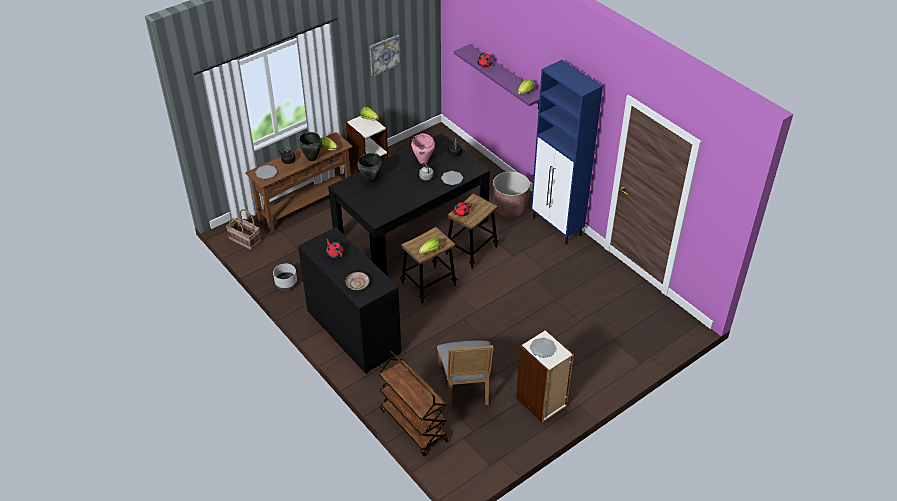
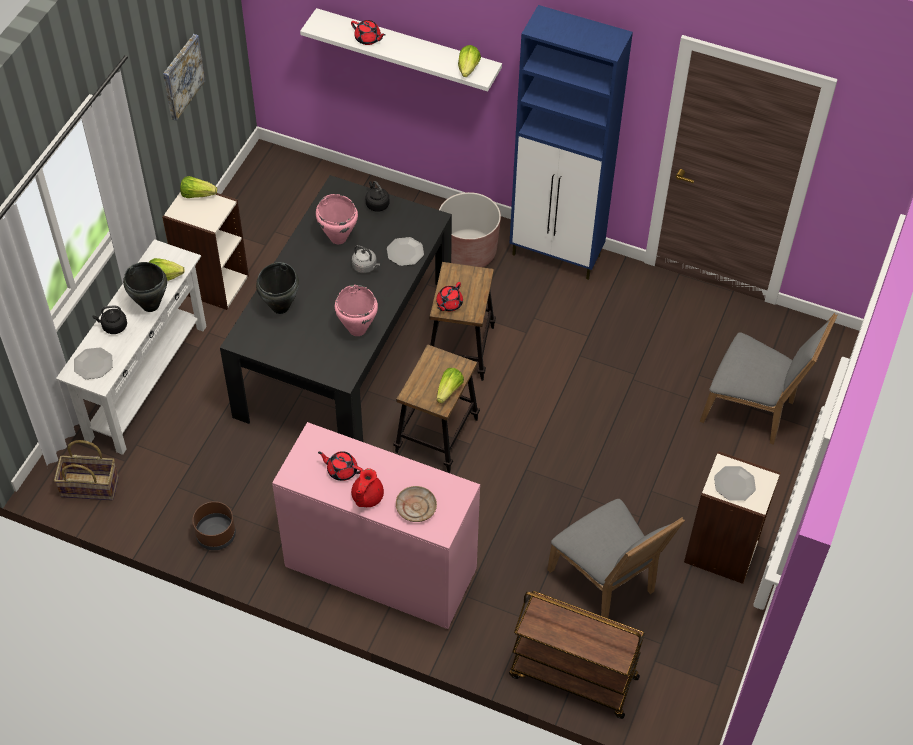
camera: 30 degrees left, 10 degrees up
brown console table [245,132,353,233] -> white console table [56,239,206,455]
grey planter [273,264,298,291] -> brown planter [192,501,236,550]
black dresser [298,227,402,374] -> pink dresser [272,422,480,629]
purple shelf [454,44,540,110] -> white shelf [300,8,502,91]
none -> pink cooking pot [335,285,378,336]
none -> red teapot [351,468,384,507]
none -> grey chair [700,313,838,445]

